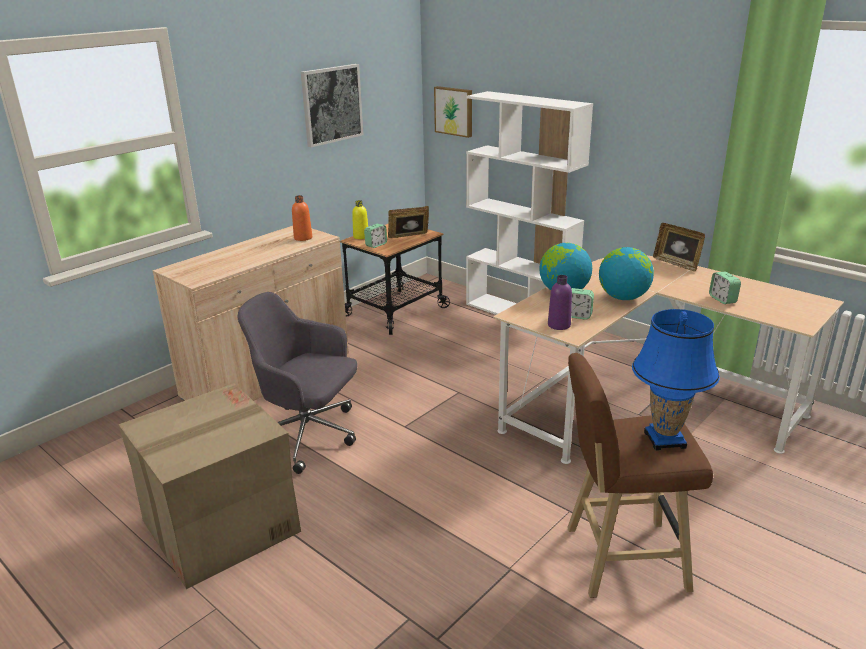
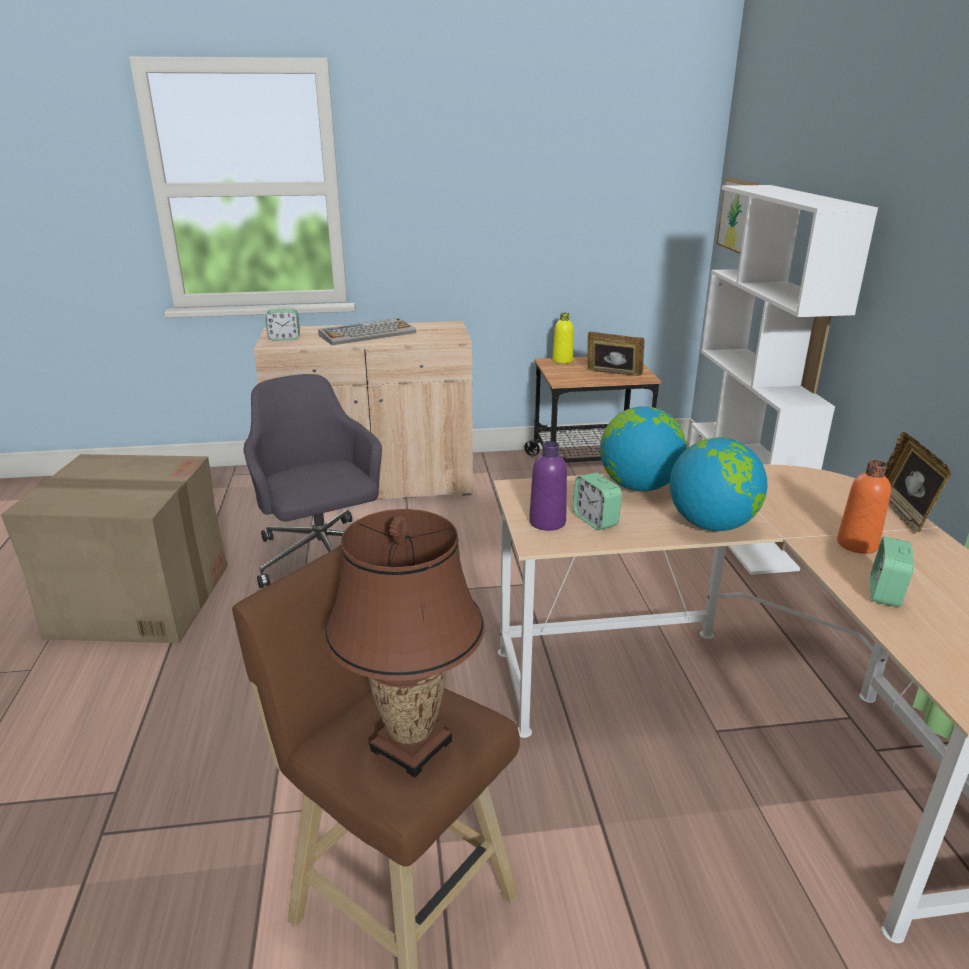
camera: 40 degrees right, 0 degrees up
orange bottle [292,195,312,241] -> orange bottle moved to [837,460,891,554]
picture [301,64,363,147] -> none
alarm clock [364,224,387,248] -> alarm clock moved to [265,309,300,341]
blue table lamp [632,309,720,451] -> brown table lamp [324,509,484,777]
none -> keyboard [318,318,416,345]

